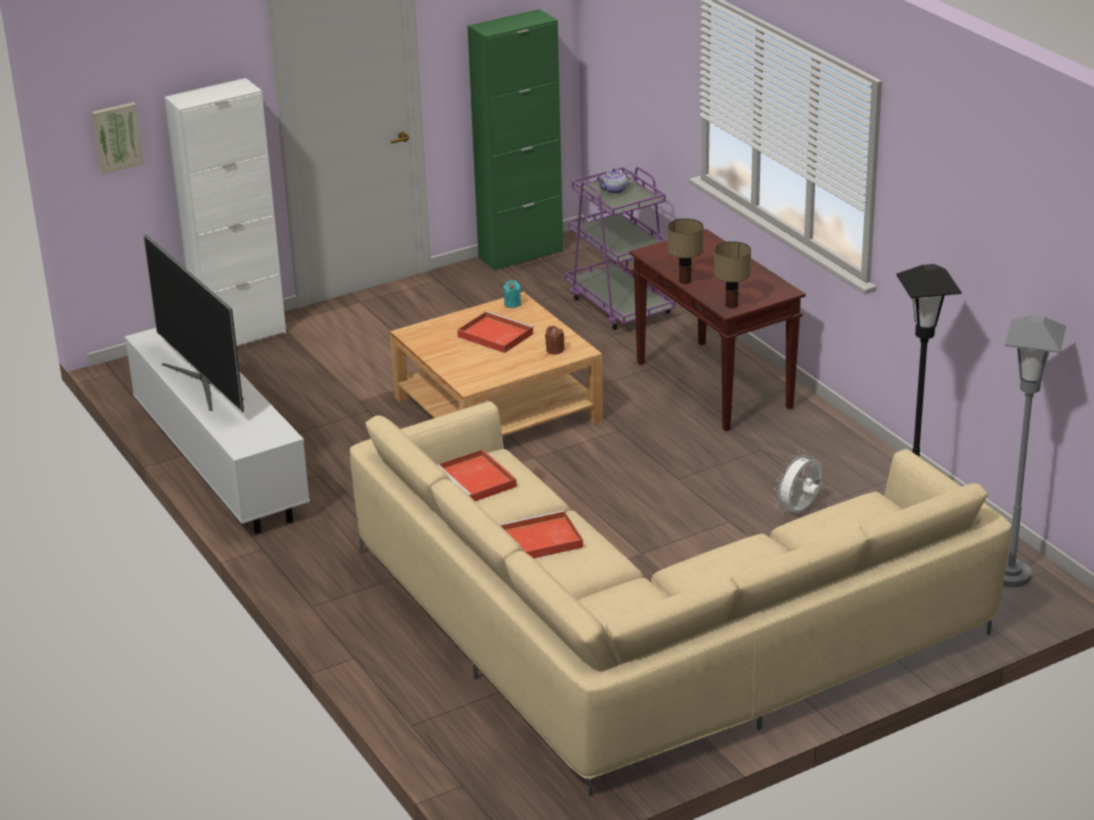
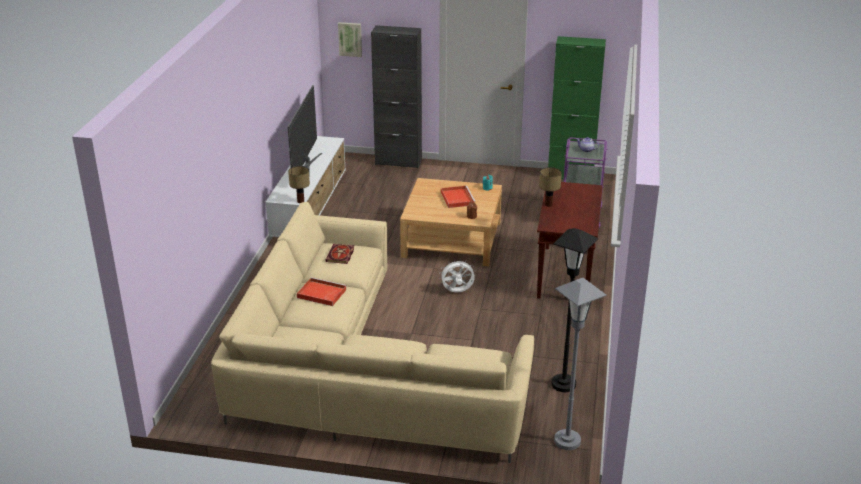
camera: 40 degrees right, 0 degrees up
white cabinet [164,78,286,346] -> black cabinet [371,25,422,168]
red tray [438,449,517,501] -> book [325,244,354,264]
table lamp [714,241,751,308] -> table lamp moved to [288,166,310,203]
white fan [774,450,823,513] -> white fan moved to [439,259,476,293]

